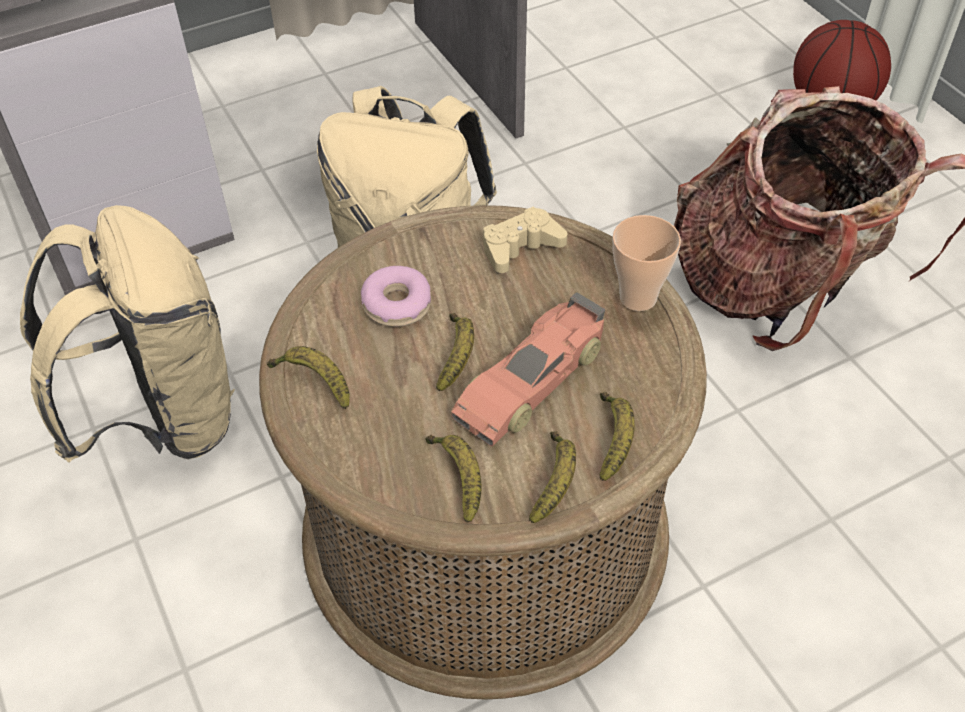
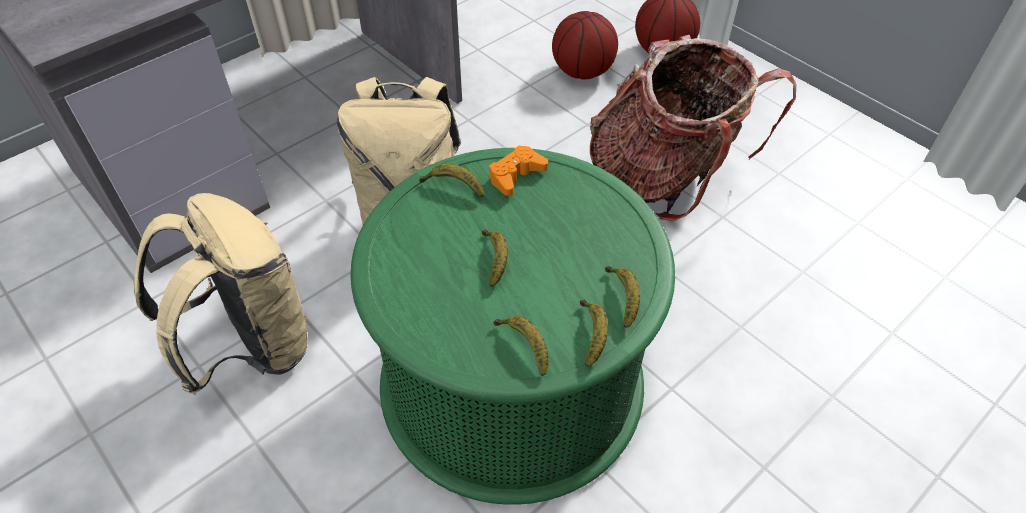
camera: 15 degrees left, 0 degrees up
brown coffee table [259,205,707,700] -> green coffee table [351,148,675,505]
banana [267,346,350,409] -> banana moved to [419,164,484,198]
donut [361,266,431,327] -> none
toy car [451,292,605,446] -> none
beige game controller [483,207,567,273] -> orange game controller [489,145,548,196]
cup [612,215,681,311] -> none
none -> basketball [552,11,618,79]

